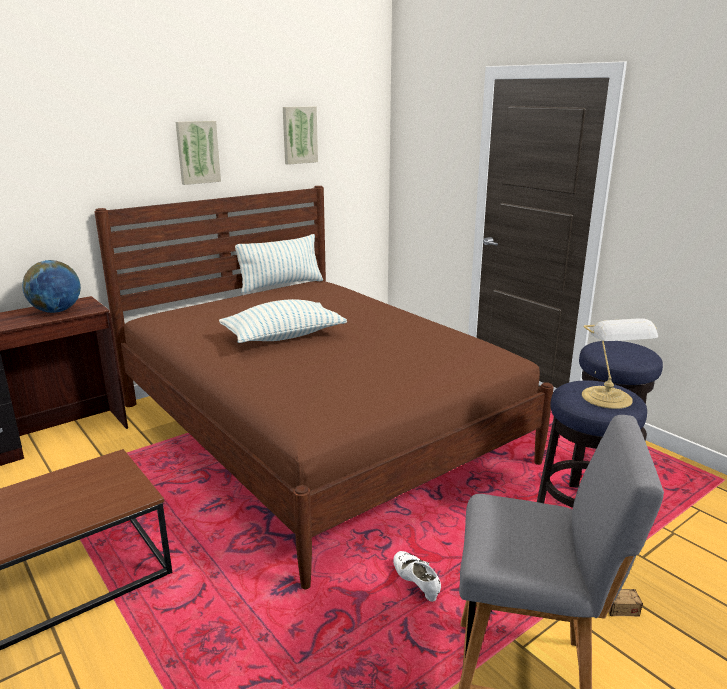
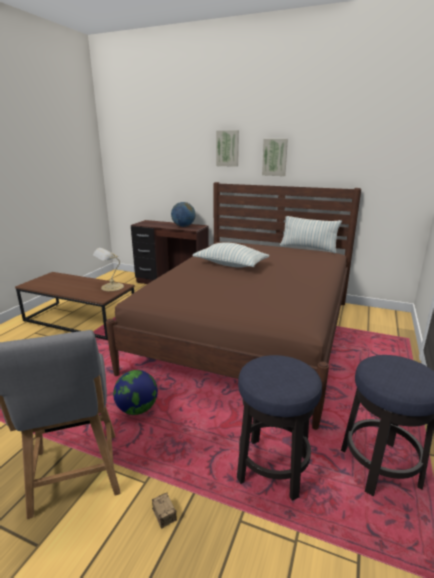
camera: 60 degrees right, 0 degrees up
picture [283,107,318,165] -> picture moved to [216,130,239,167]
white shoe [393,551,441,602] -> globe [113,370,158,415]
table lamp [582,318,658,409] -> table lamp moved to [93,248,124,291]

